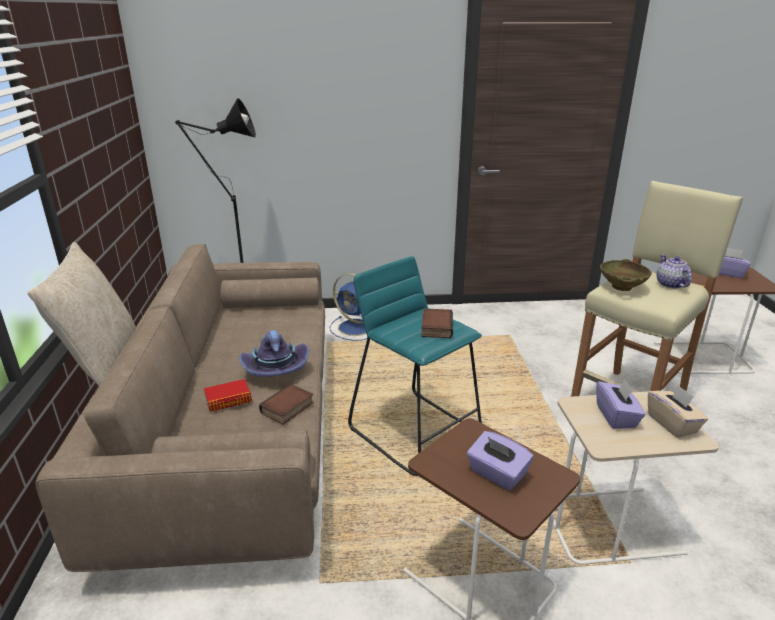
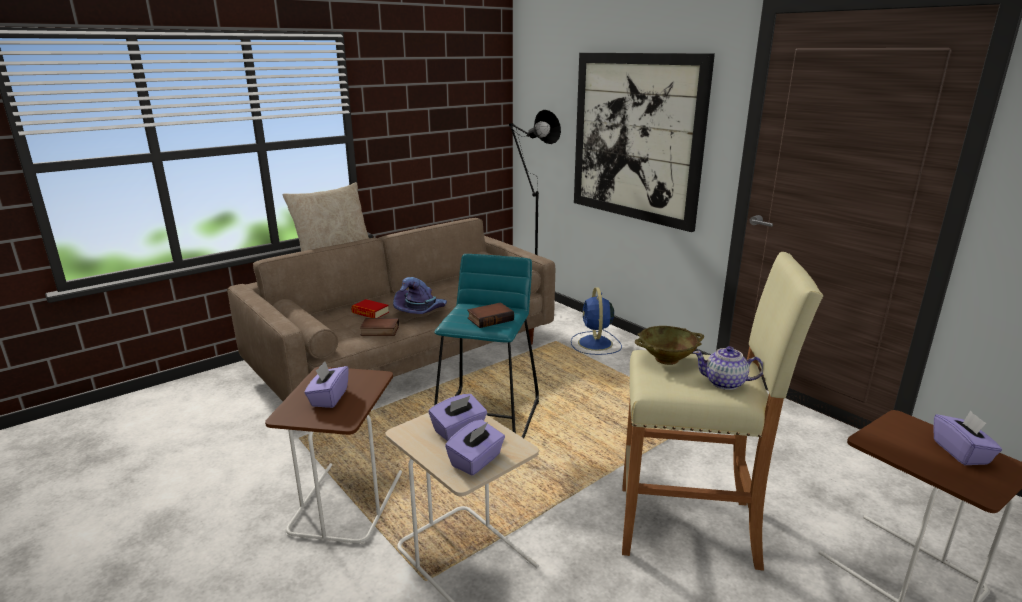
camera: 55 degrees right, 5 degrees down
beige tissue box [648,385,708,438] -> purple tissue box [445,419,505,475]
teapot [656,255,692,289] -> teapot turned 120 degrees counterclockwise [693,346,763,390]
none -> picture [574,53,715,232]

